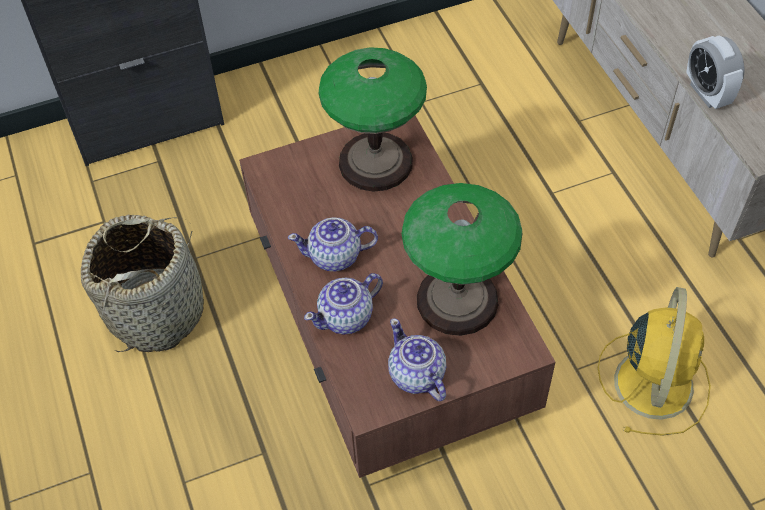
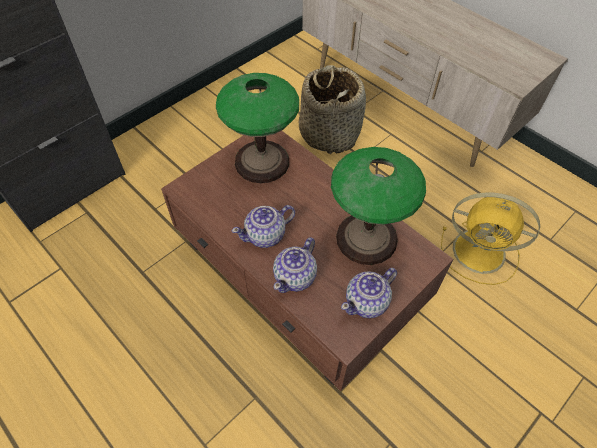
camera: 25 degrees left, 0 degrees up
basket [81,215,204,352] -> basket moved to [299,65,366,155]
teapot [388,318,446,401] -> teapot turned 75 degrees counterclockwise [341,268,397,318]
yellow fan [598,287,711,436] -> yellow fan turned 120 degrees clockwise [441,192,540,285]
alarm clock [686,35,744,109] -> none

